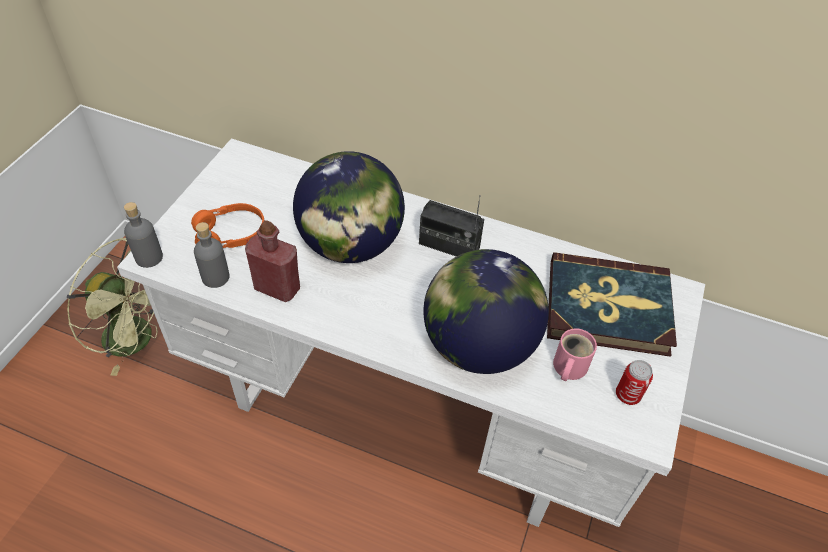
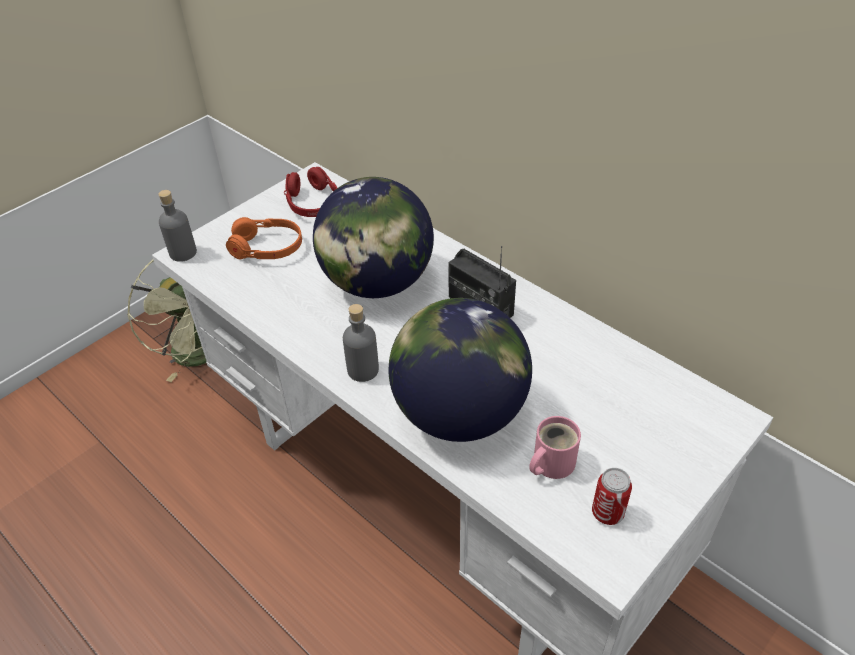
camera: 25 degrees right, 5 degrees down
grey bottle [194,222,230,288] -> grey bottle moved to [343,304,379,382]
red bottle [245,220,300,302] -> none
book [547,252,677,357] -> none
none -> red headphones [284,167,337,217]

